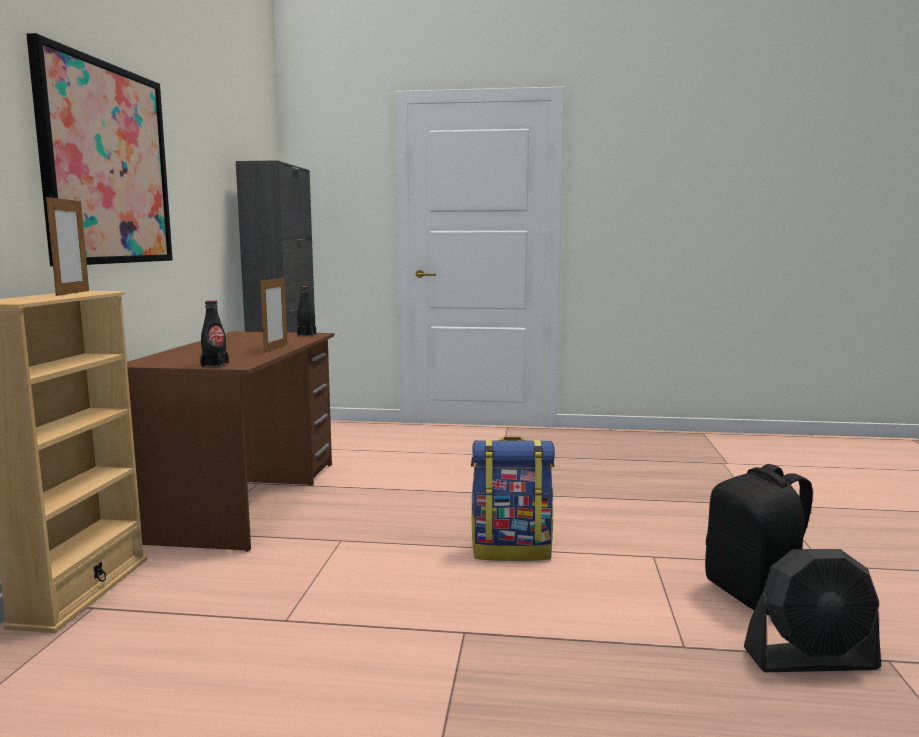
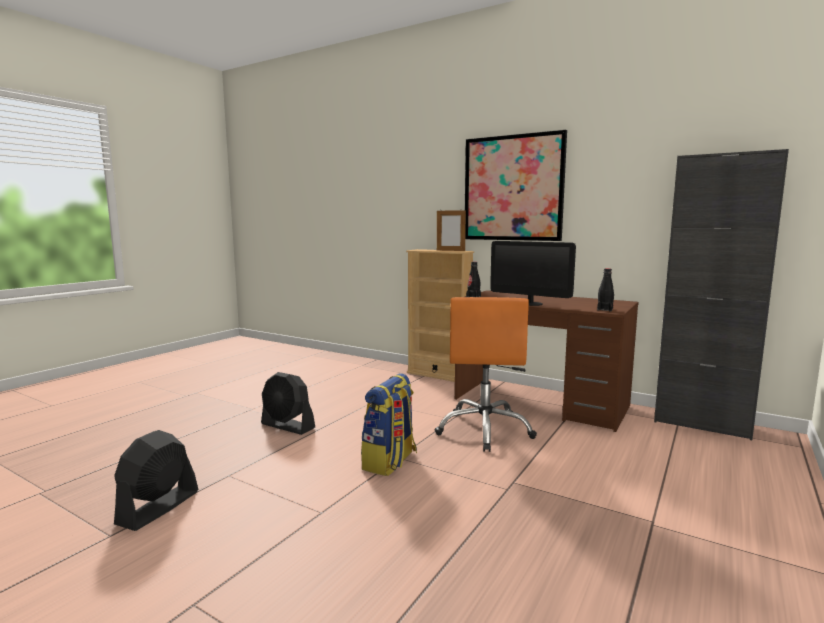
camera: 115 degrees right, 0 degrees up
picture frame [260,278,288,353] -> monitor [490,241,576,306]
black backpack [705,464,813,615] -> none
none -> black fan [261,372,315,435]
none -> orange office chair [435,297,537,452]

